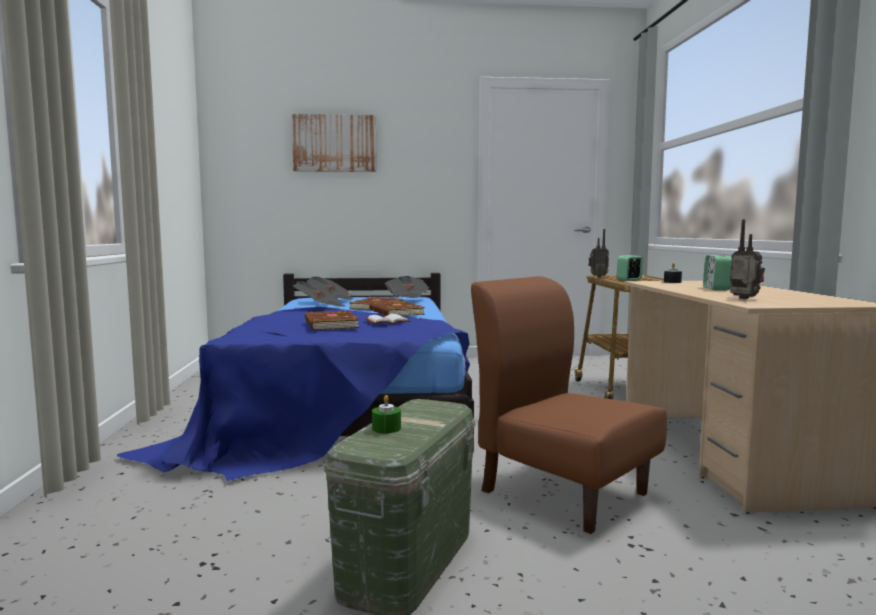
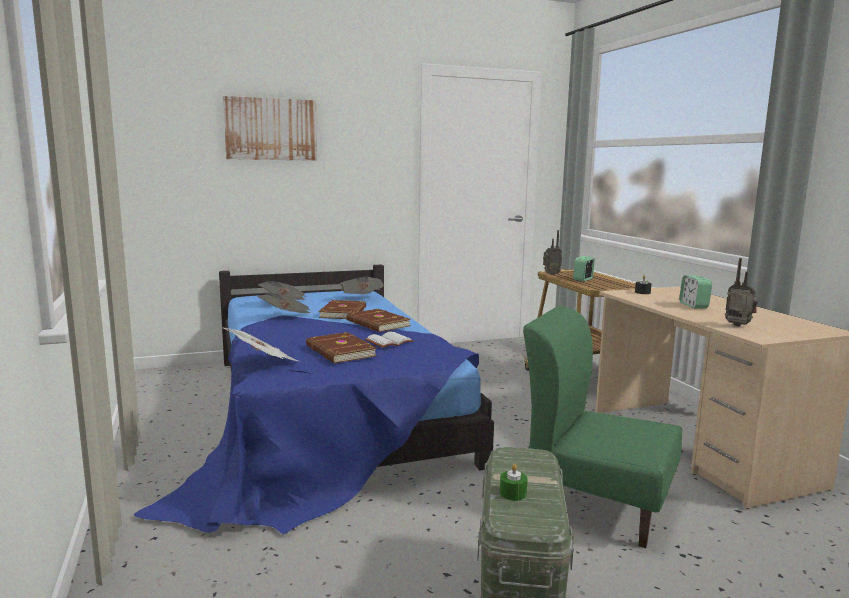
camera: 15 degrees left, 5 degrees up
brown chair [471,276,667,534] -> green chair [523,305,682,548]
none -> newspaper [223,328,298,361]

